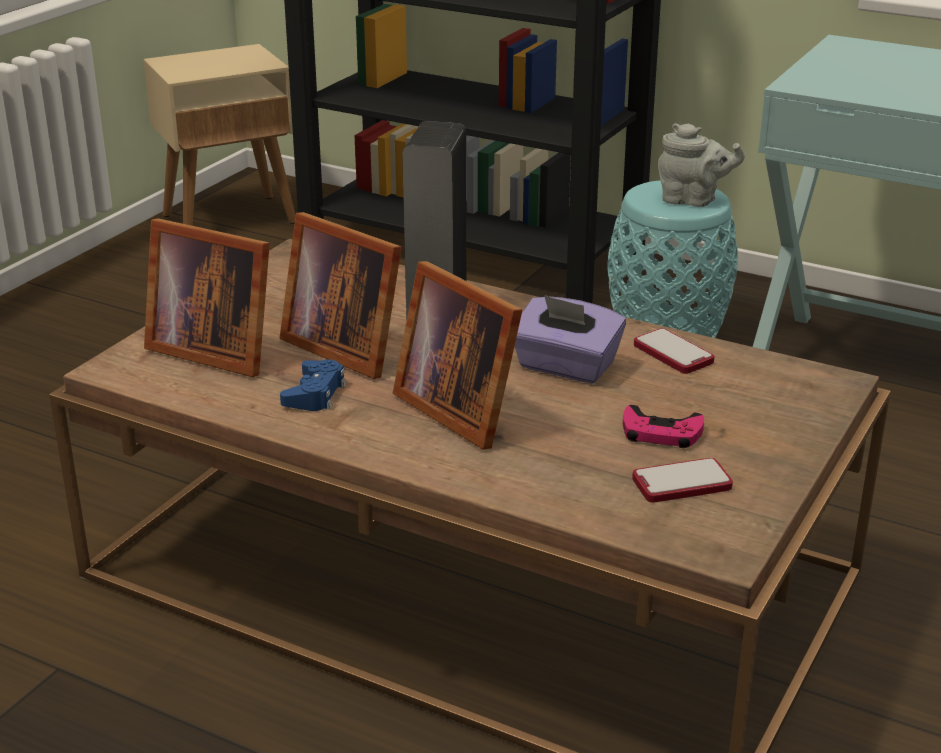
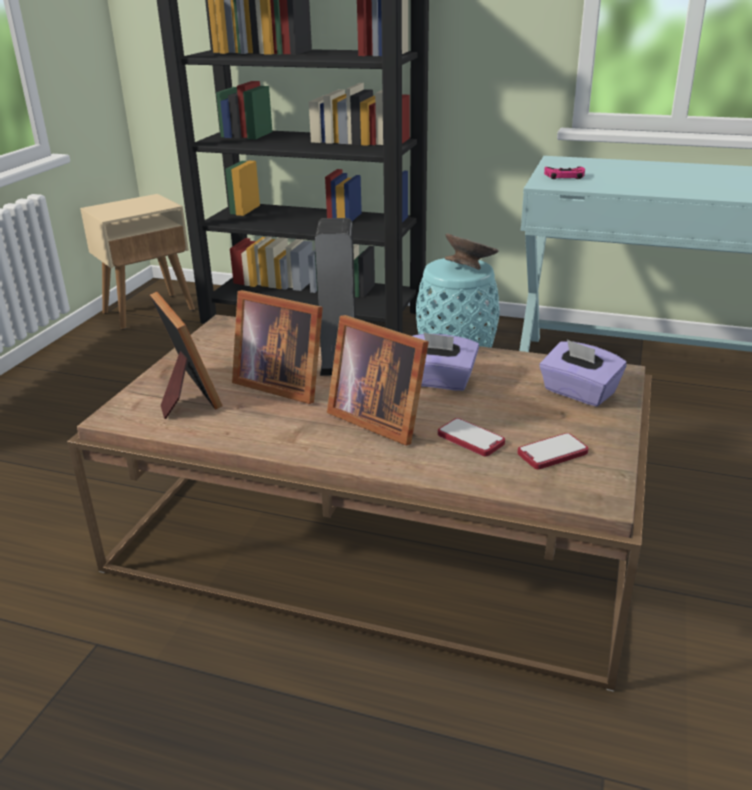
camera: 10 degrees left, 0 degrees up
picture frame [144,218,270,377] -> picture frame turned 135 degrees counterclockwise [150,292,223,419]
blue game controller [280,359,346,411] -> none
pink game controller [623,405,704,448] -> pink game controller moved to [544,167,585,179]
phone [634,328,714,374] -> phone moved to [438,418,505,456]
grey teapot [658,123,745,207] -> grey bowl [445,233,499,270]
none -> purple tissue box [539,339,627,407]

